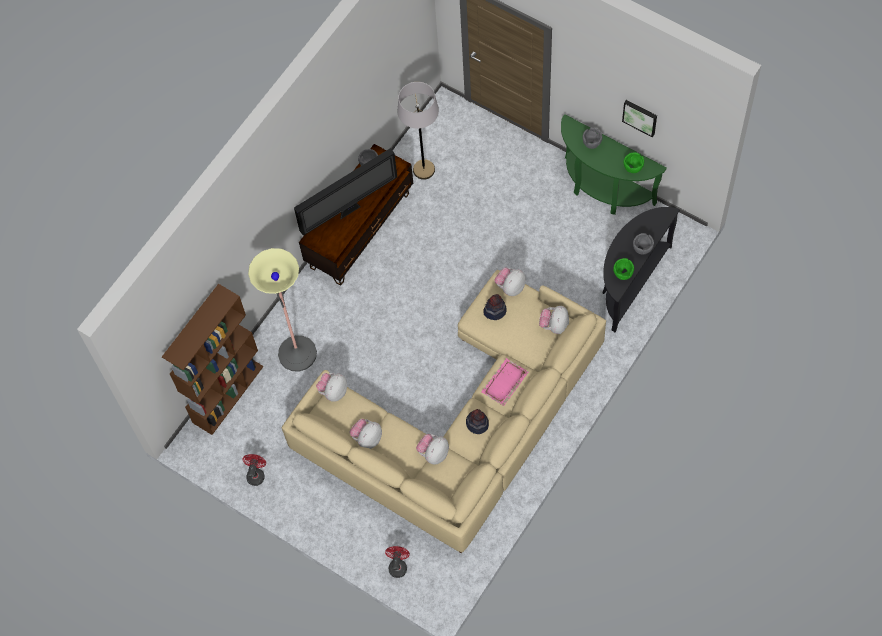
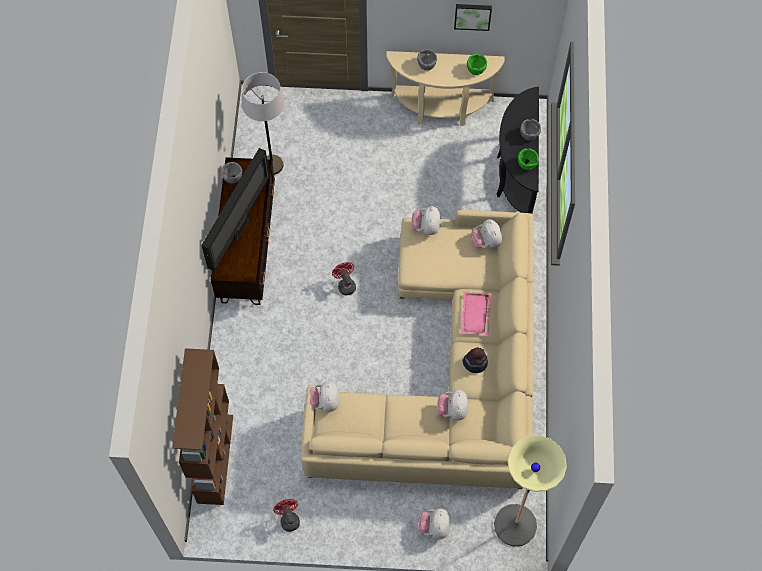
camera: 35 degrees left, 0 degrees up
floor lamp [248,248,317,372] -> floor lamp moved to [494,435,567,547]
plush toy [350,419,382,449] -> plush toy moved to [419,508,450,539]
red fan [385,546,410,578] -> red fan moved to [332,262,356,295]
hat [484,294,507,320] -> none
green console table [561,114,667,215] -> beige console table [386,51,505,126]

